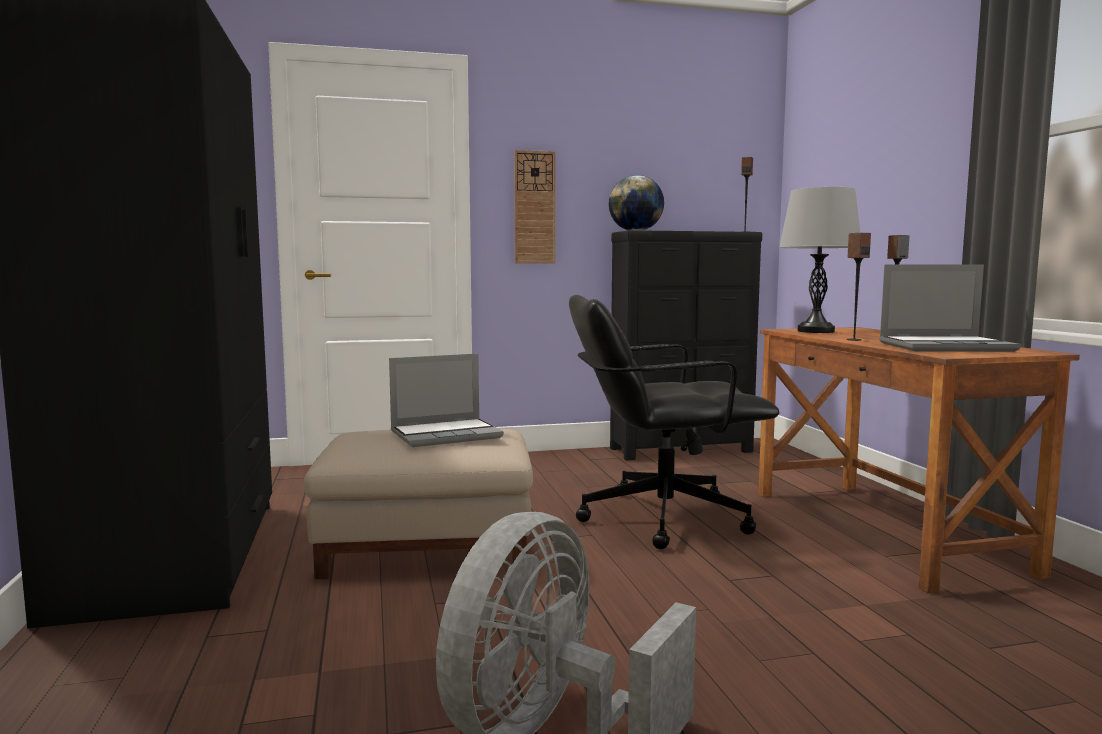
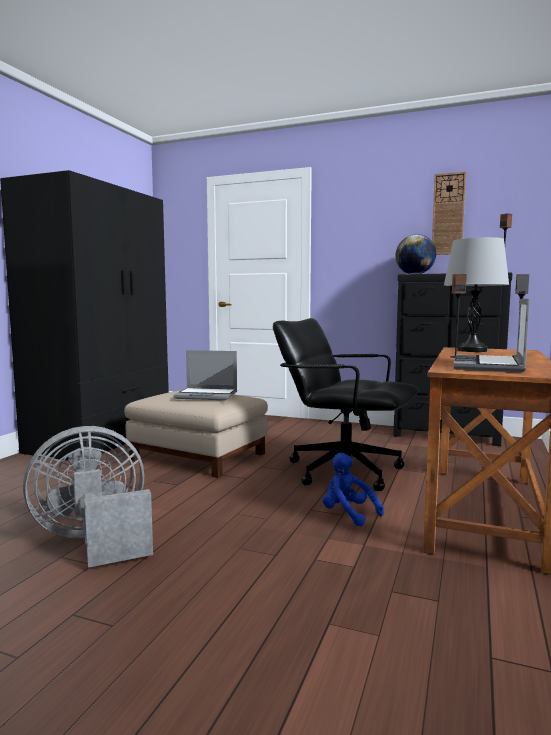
camera: 35 degrees right, 0 degrees up
wall clock [514,150,556,264] -> wall clock moved to [432,172,466,255]
laptop [879,264,1021,352] -> laptop turned 75 degrees clockwise [453,299,530,372]
none -> blue plush toy [323,453,384,526]

